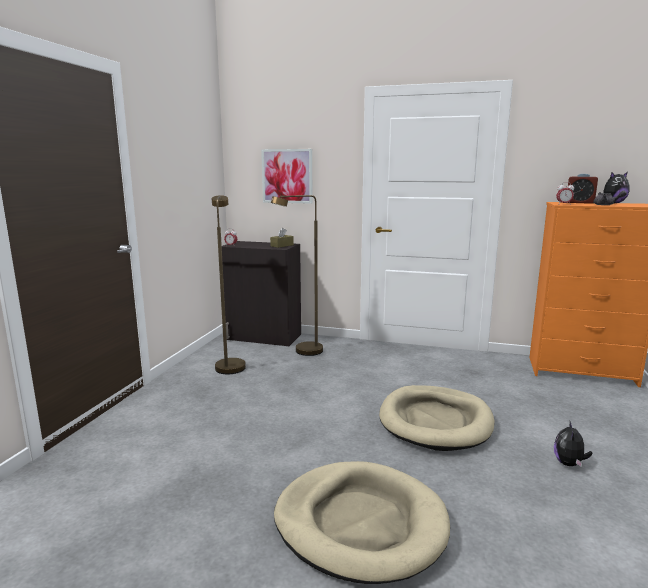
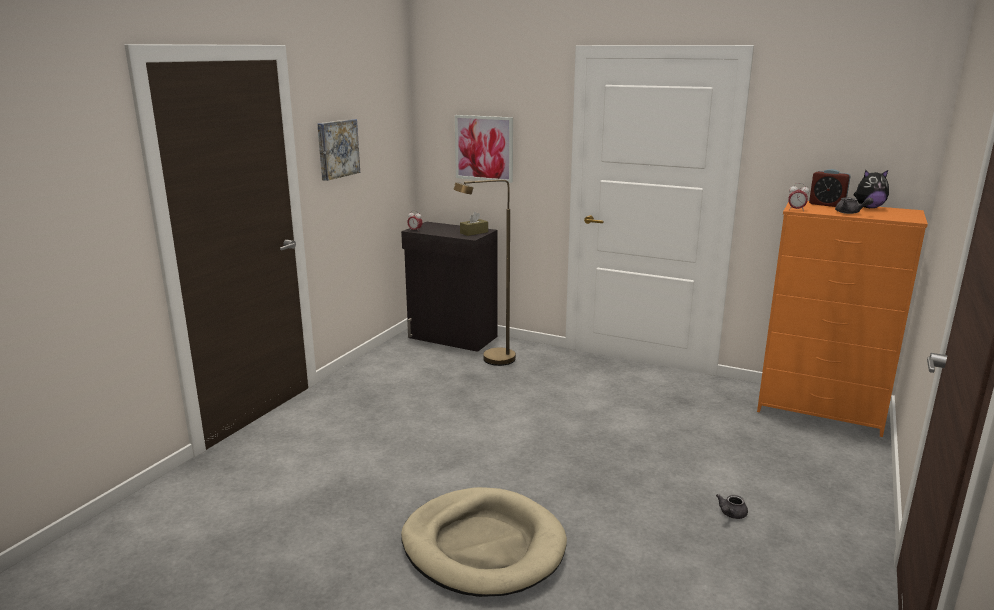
camera: 10 degrees right, 5 degrees up
brown floor lamp [212,195,246,374] -> none
beige dog bed [379,385,495,451] -> none
plush toy [554,421,592,467] -> grey teapot [716,494,748,519]
none -> picture [317,119,360,181]

